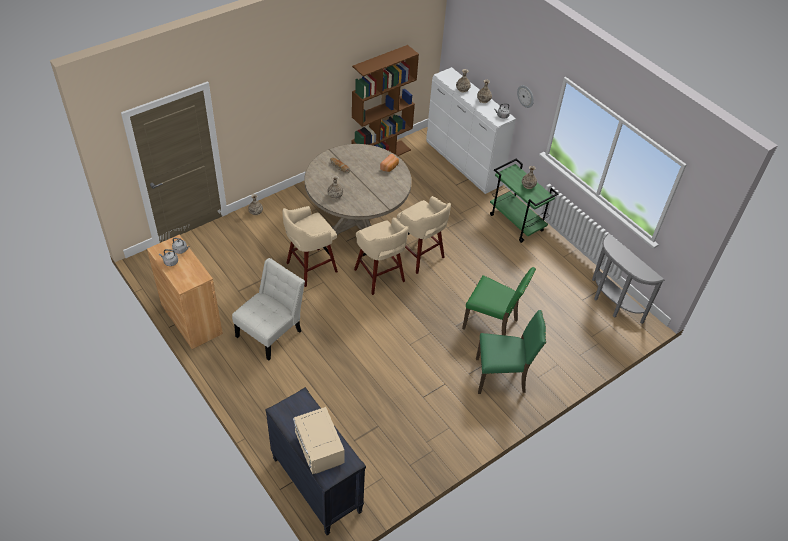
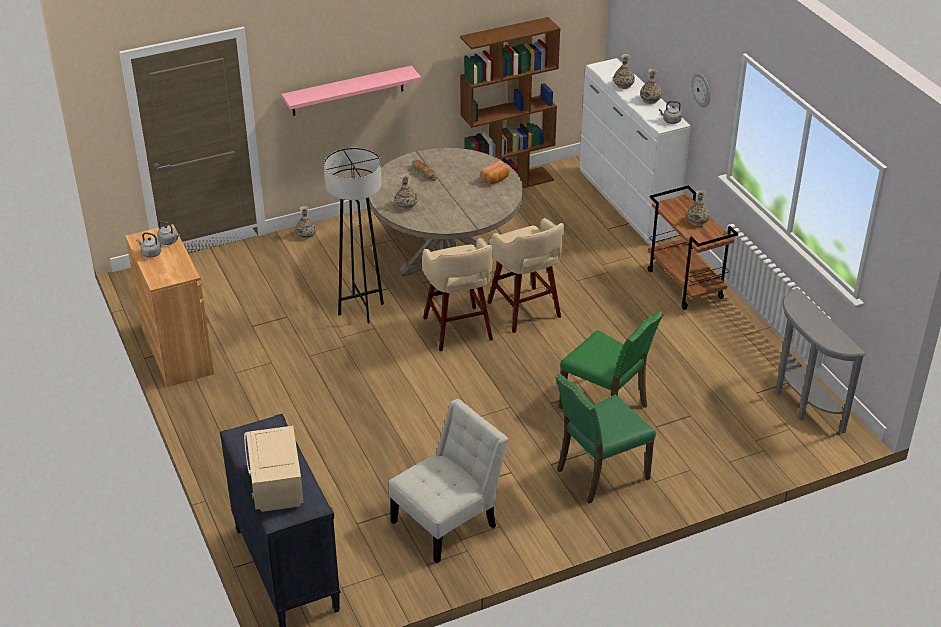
camera: 15 degrees right, 10 degrees down
white chair [232,258,305,361] -> white chair moved to [389,399,508,563]
beige stool [282,206,338,287] -> grey floor lamp [324,148,384,324]
green chair [476,310,546,394] -> green chair turned 135 degrees clockwise [555,374,656,503]
green cart [490,159,558,243] -> brown cart [647,185,738,310]
none -> pink shelf [281,66,421,116]

